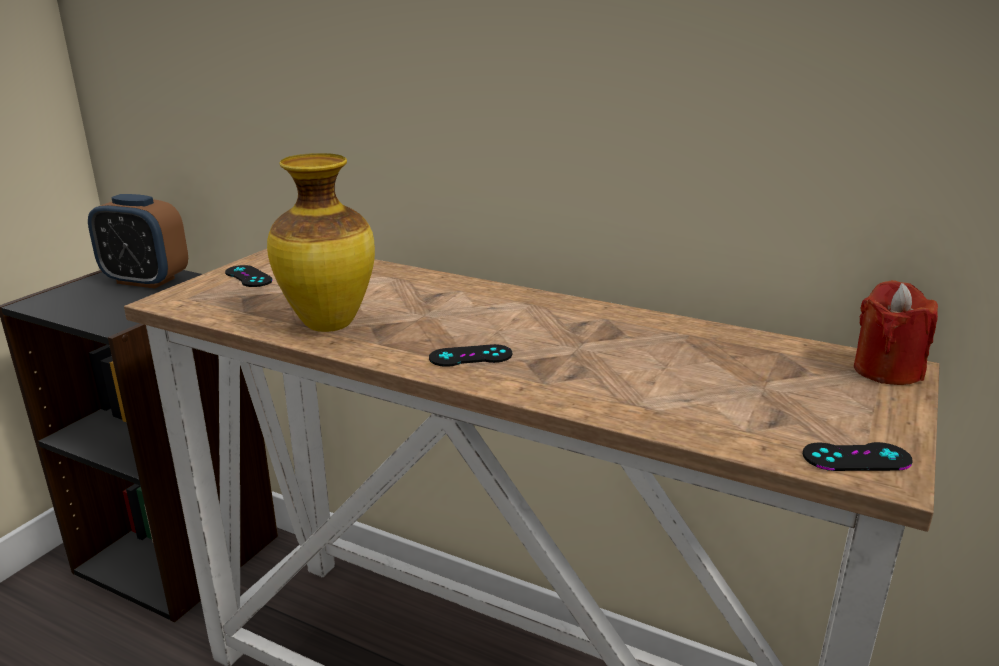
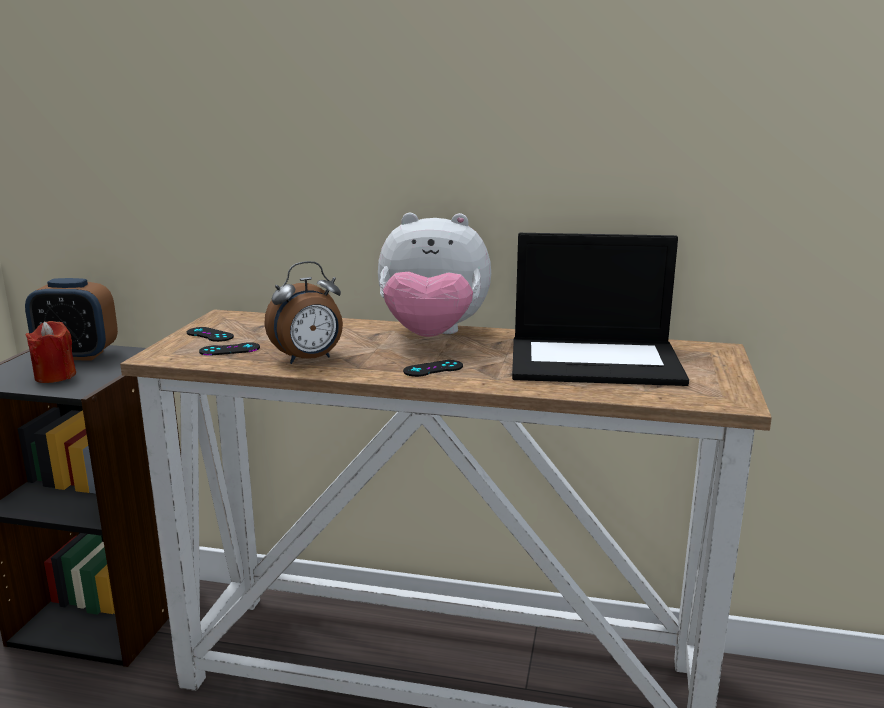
camera: 15 degrees left, 5 degrees down
vase [267,153,375,332] -> alarm clock [264,261,343,364]
black game controller [803,442,913,471] -> black game controller moved to [199,342,260,356]
red candle [854,280,938,385] -> red candle moved to [26,321,76,383]
none -> plush toy [378,213,491,337]
none -> laptop [512,233,689,386]

